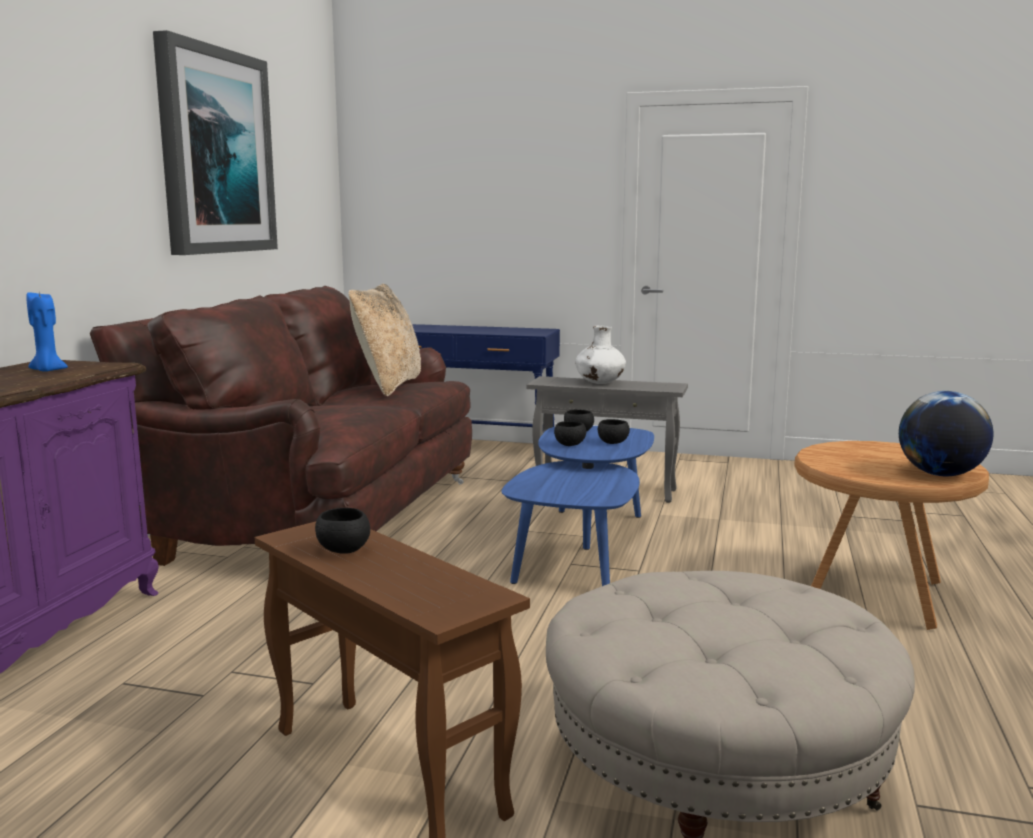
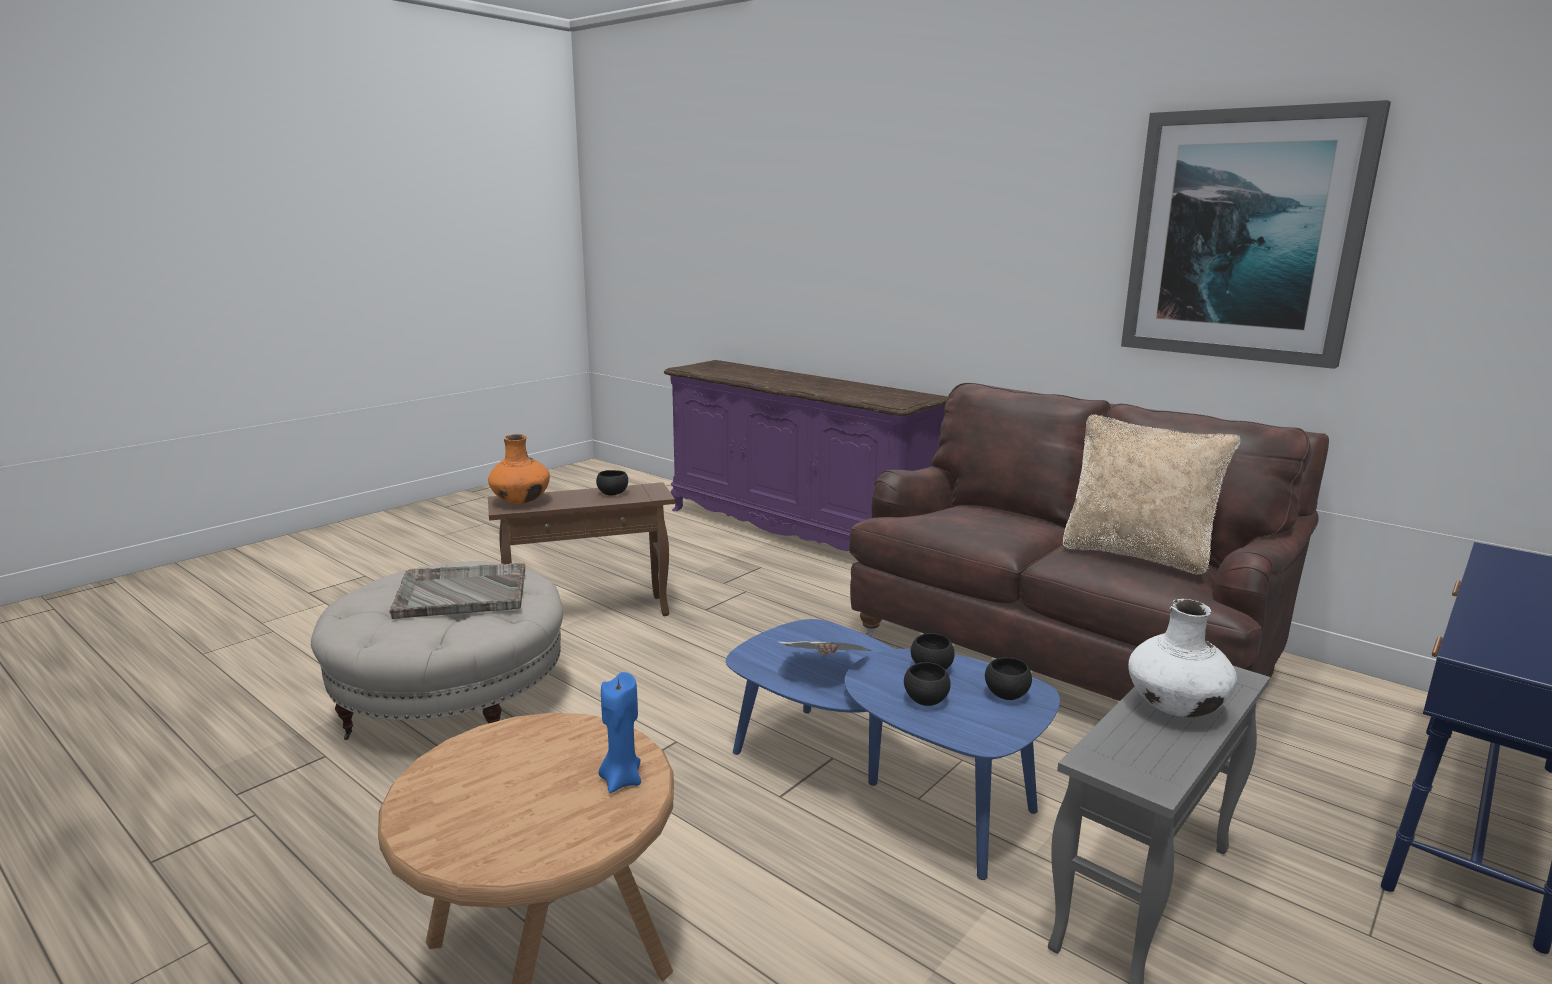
camera: 115 degrees right, 5 degrees up
blue candle [26,292,68,372] -> blue candle moved to [599,672,641,793]
globe [899,391,994,476] -> none
none -> grey tray [389,563,525,619]
none -> orange vase [488,434,550,504]
none -> newspaper [778,641,871,656]

